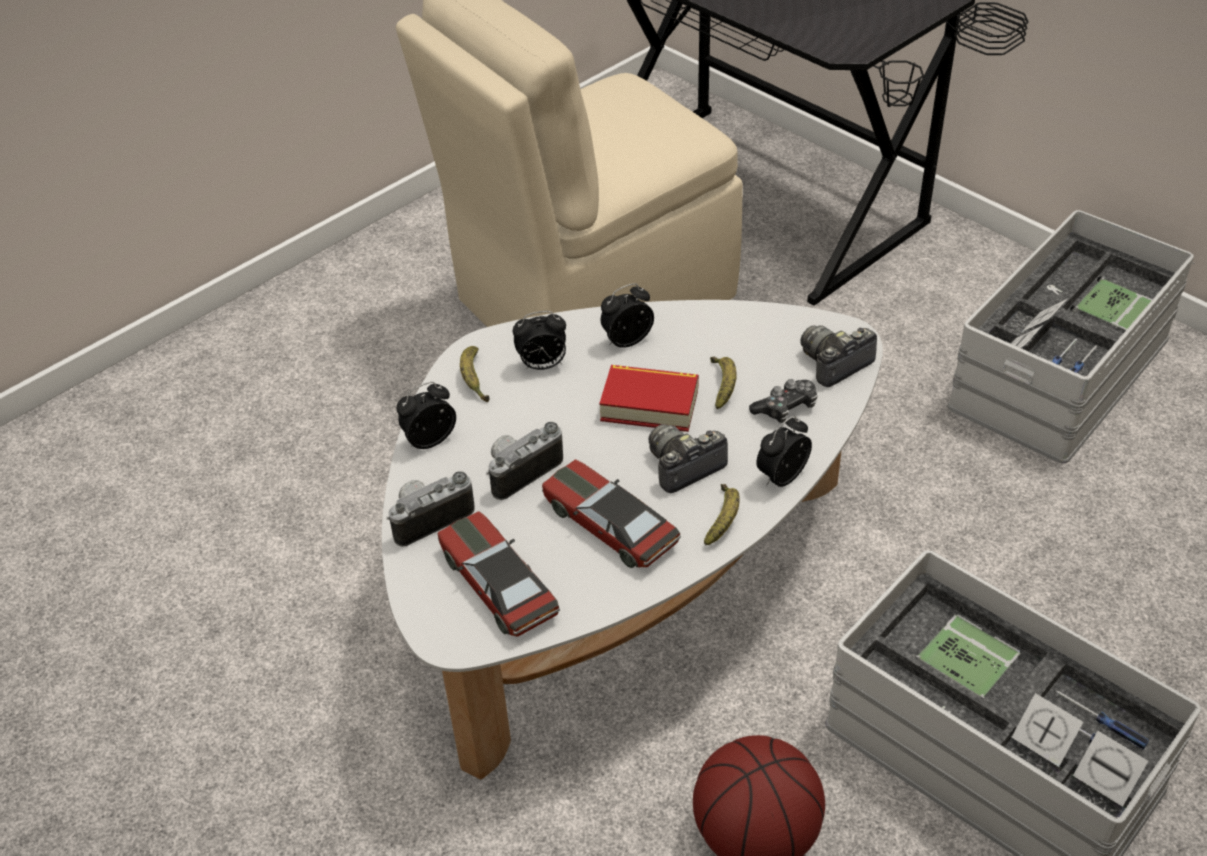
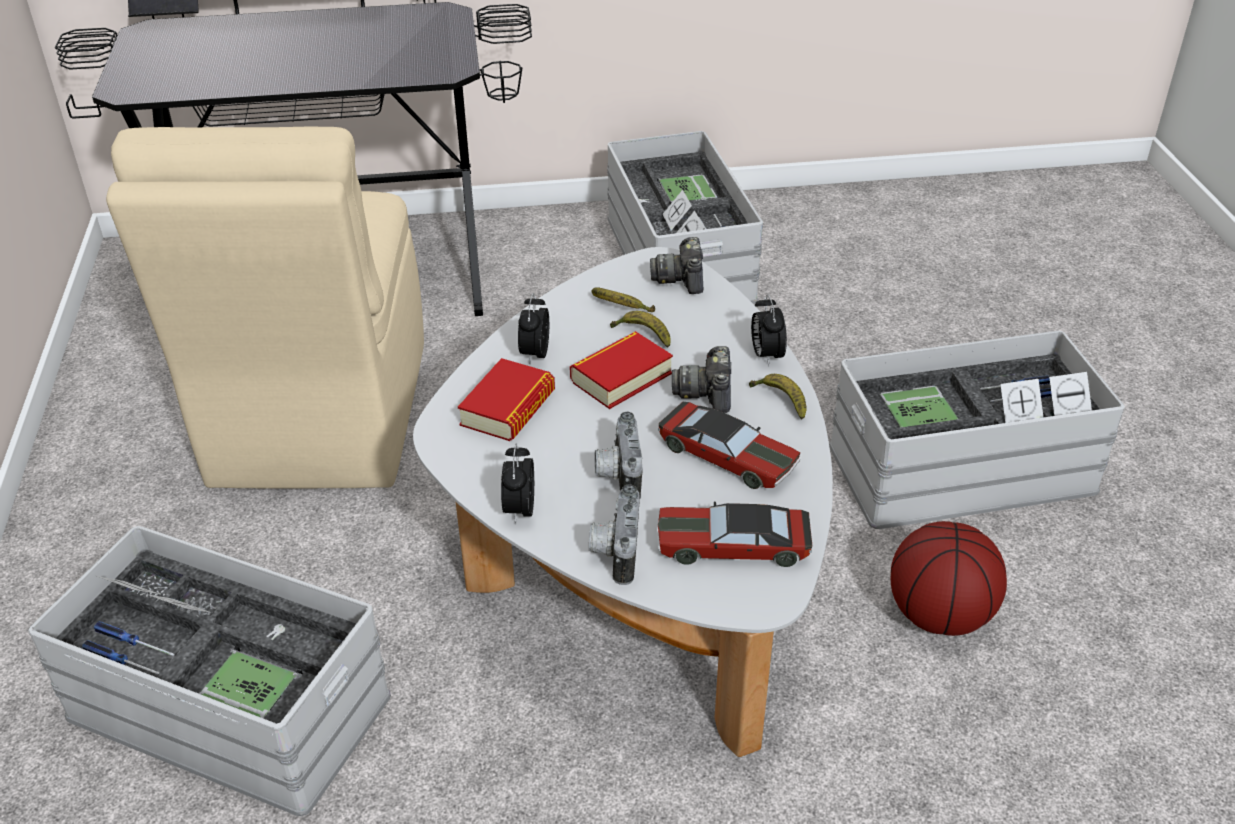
camera: 55 degrees left, 5 degrees down
banana [460,346,489,402] -> banana moved to [591,288,655,312]
alarm clock [513,311,566,370] -> book [458,358,555,441]
toy car [542,459,681,568] -> toy car turned 135 degrees counterclockwise [658,402,801,489]
game controller [749,379,817,423] -> none
none -> grey storage box [28,526,391,816]

